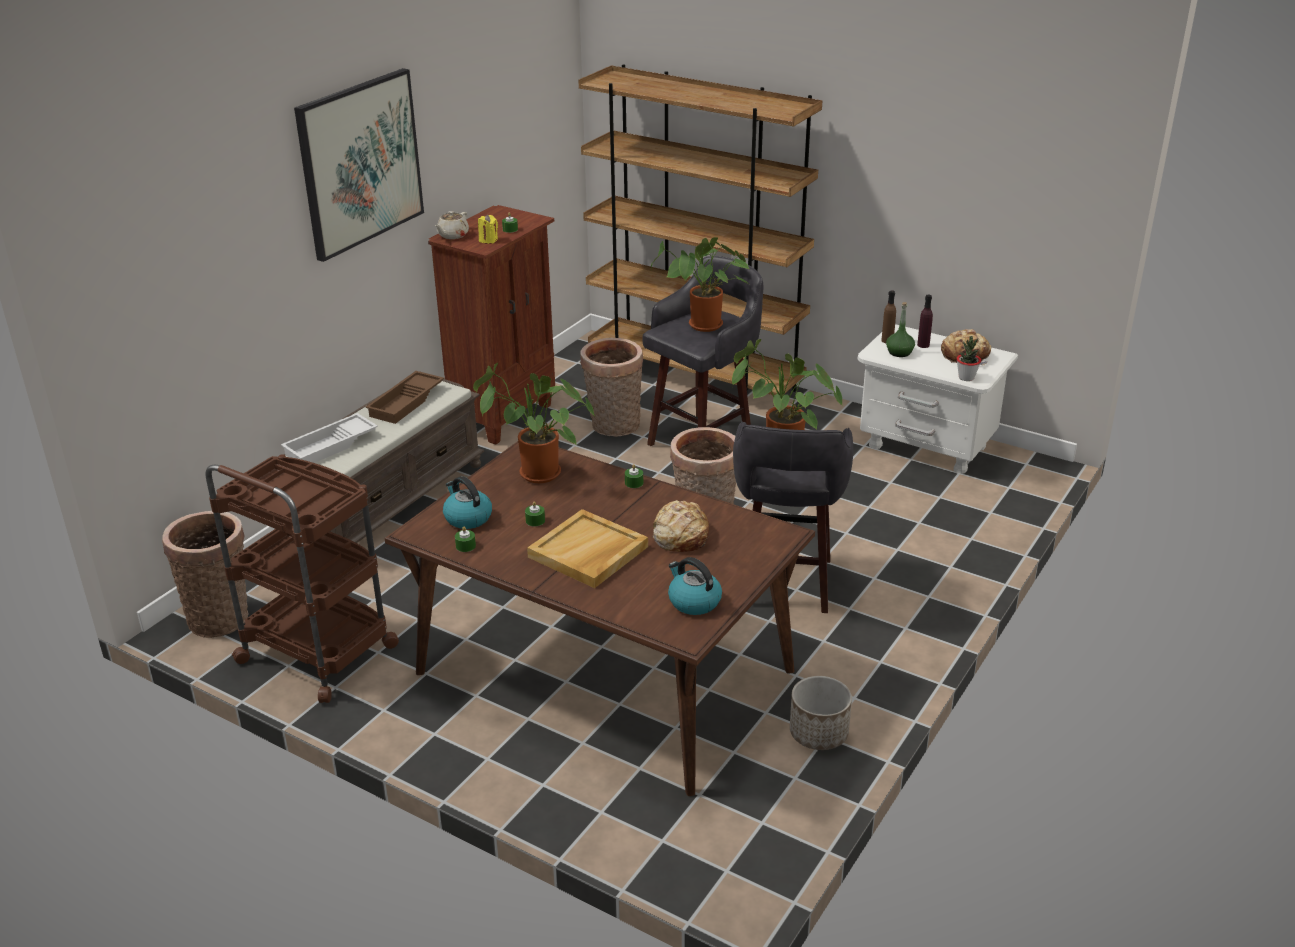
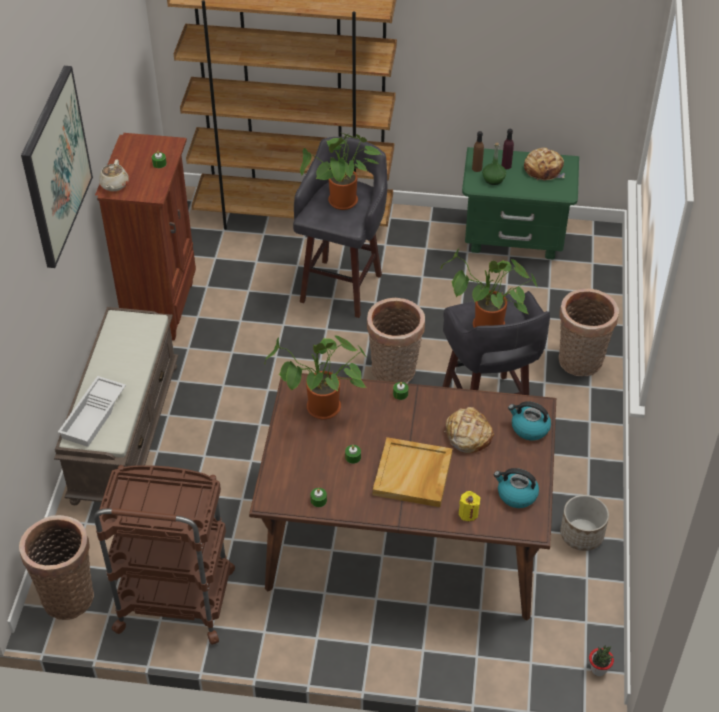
camera: 25 degrees left, 15 degrees up
brown tray [365,371,444,424] -> none
kettle [443,476,492,529] -> kettle moved to [508,401,551,440]
yellow candle [478,215,498,244] -> yellow candle moved to [459,491,480,521]
basket [580,338,643,437] -> basket moved to [559,288,619,376]
white nightstand [858,324,1018,474] -> green nightstand [462,147,579,259]
potted plant [957,336,981,381] -> potted plant moved to [589,645,614,676]

